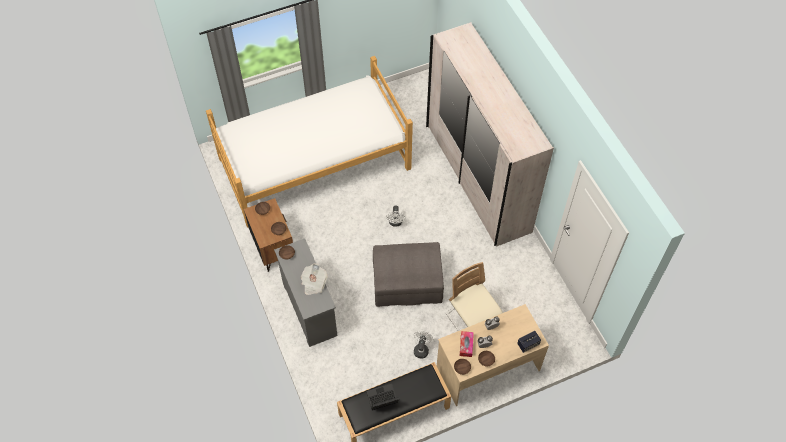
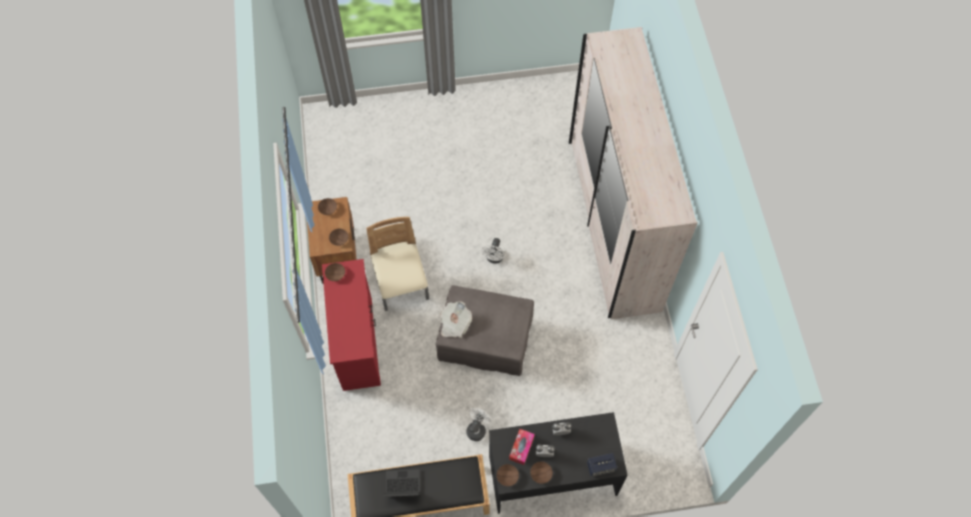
camera: 15 degrees right, 5 degrees up
bed [206,56,413,228] -> none
grey dresser [274,239,338,347] -> red dresser [322,259,381,391]
newspaper [301,263,327,295] -> newspaper moved to [440,301,472,338]
beige desk [437,304,549,406] -> black desk [489,412,627,514]
beige chair [446,262,503,331] -> beige chair moved to [366,217,429,311]

